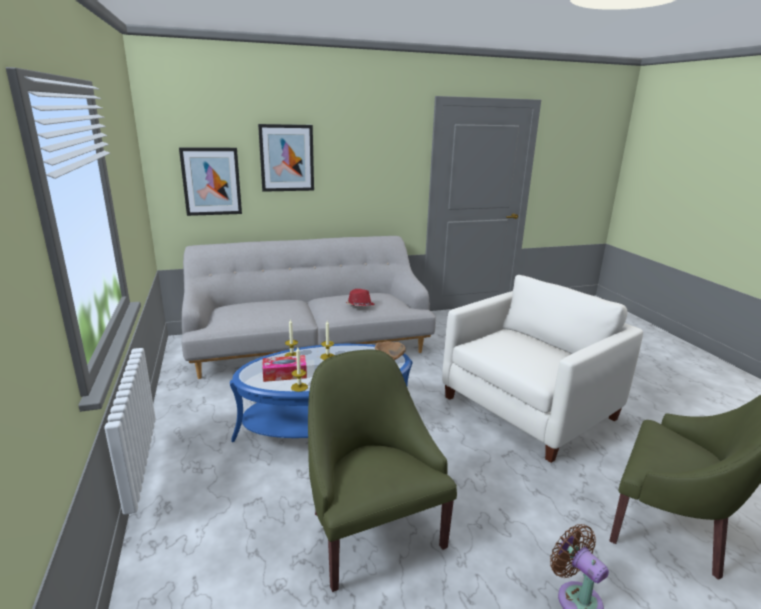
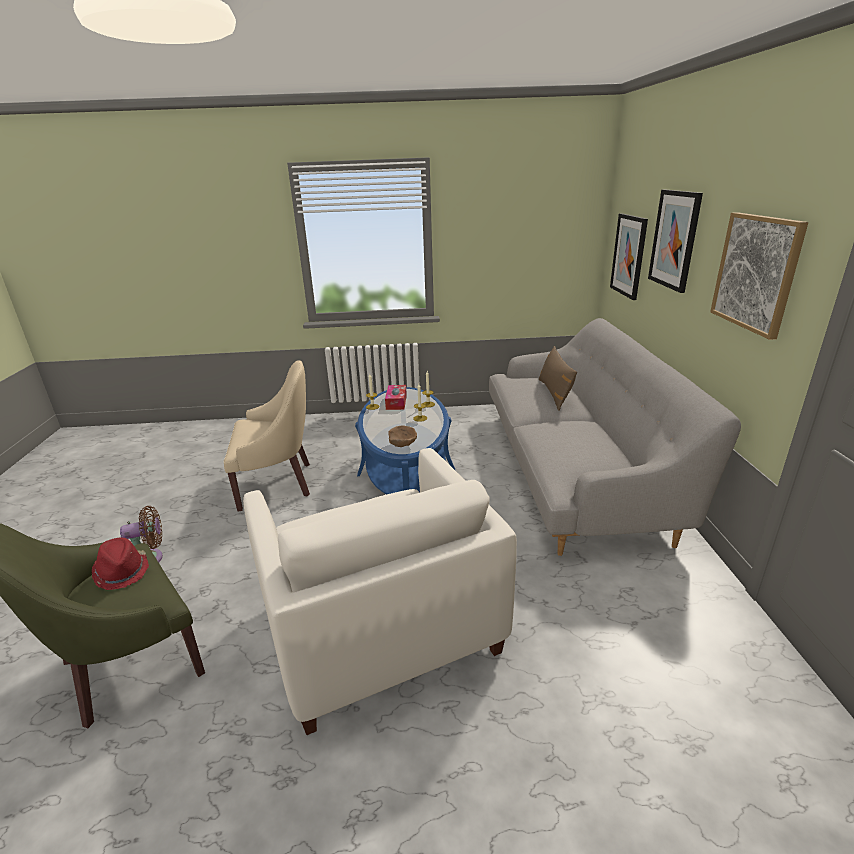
camera: 105 degrees right, 5 degrees up
green armchair [308,349,457,592] -> beige armchair [224,360,310,511]
red hat [346,289,374,306] -> red hat moved to [92,538,149,590]
none -> brown pillow [539,346,577,411]
none -> picture [710,212,808,340]

